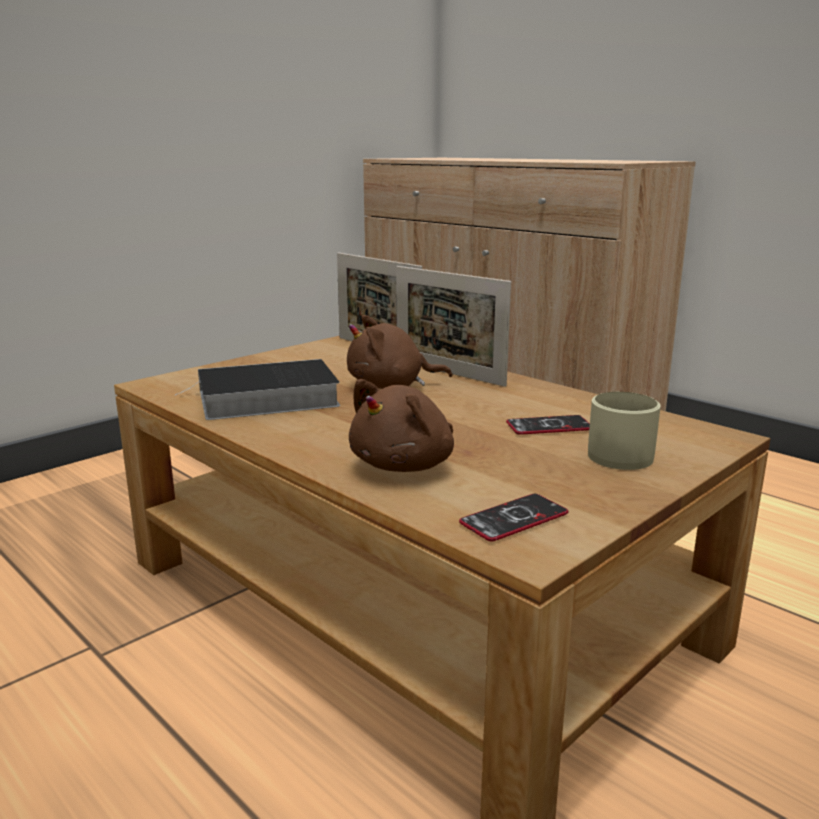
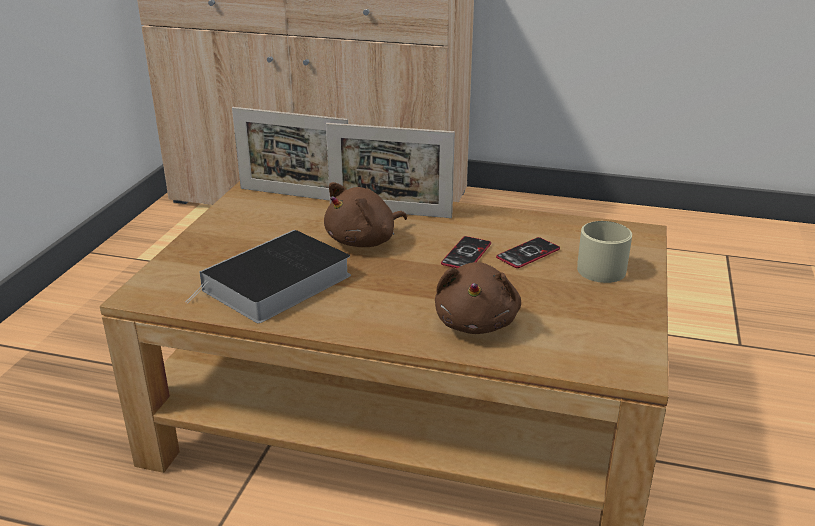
camera: 30 degrees left, 10 degrees up
phone [459,494,568,542] -> phone moved to [441,236,491,269]

